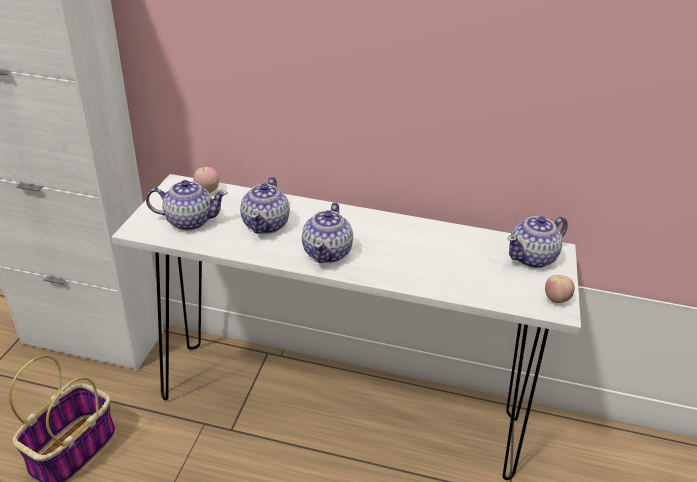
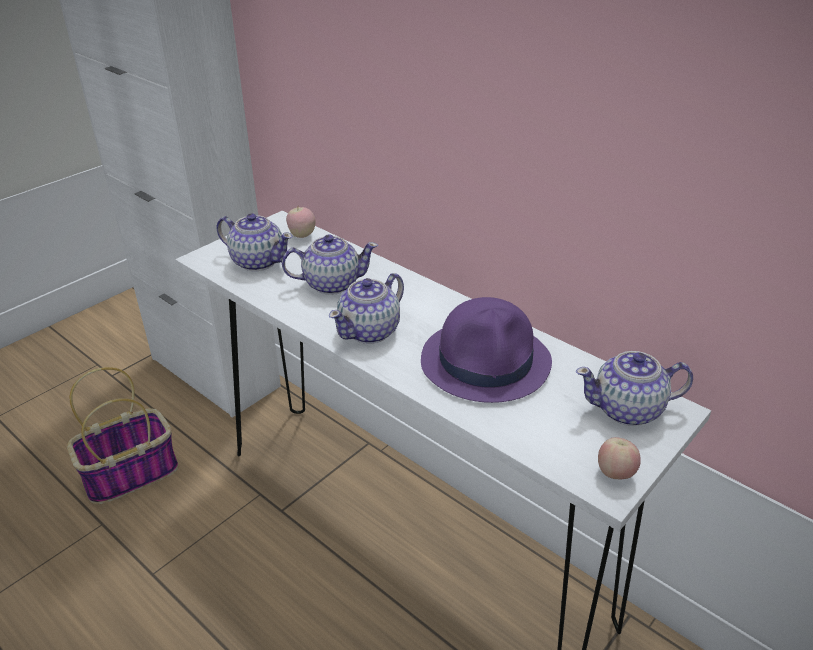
camera: 30 degrees right, 0 degrees up
teapot [240,177,290,234] -> teapot turned 135 degrees counterclockwise [282,234,378,295]
none -> purple hat [421,297,552,403]

